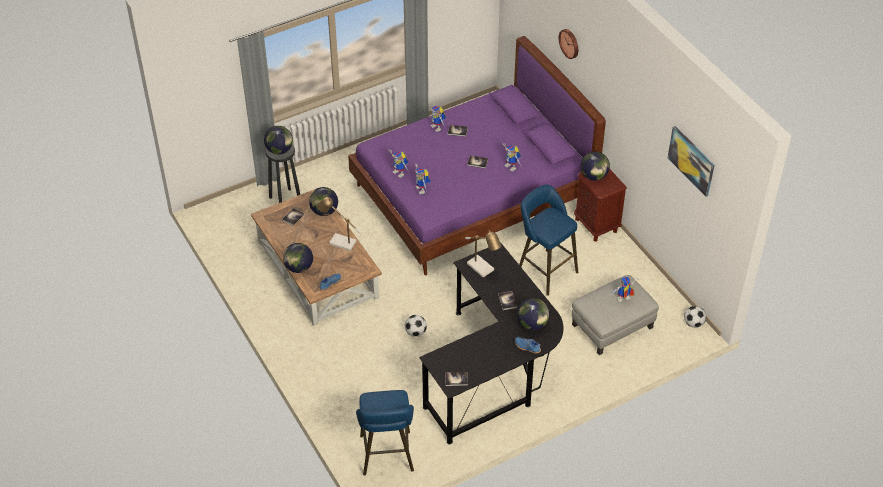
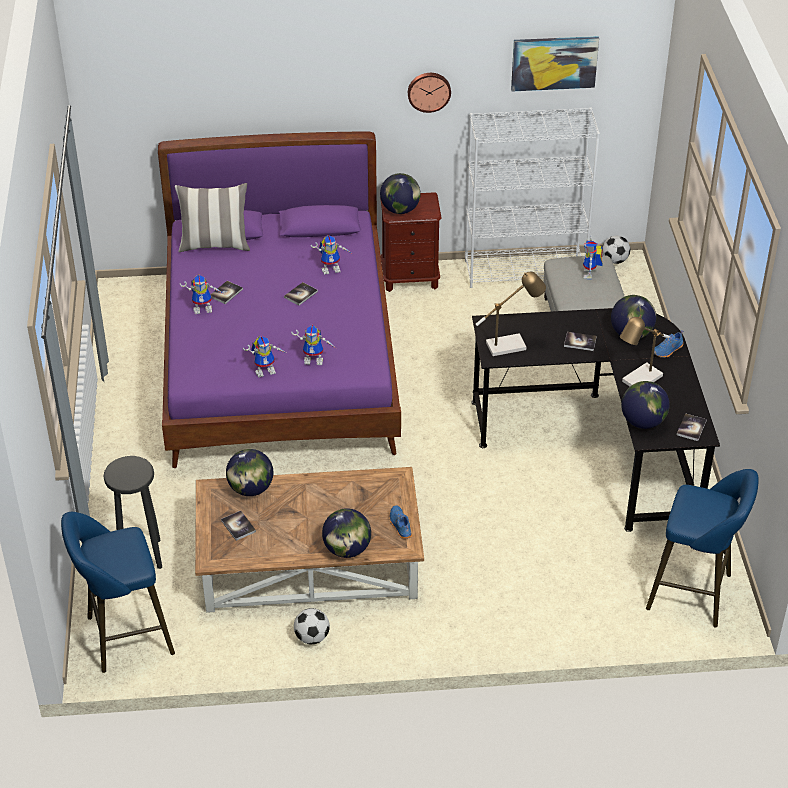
camera: 65 degrees left, 5 degrees down
globe [264,126,293,154] -> globe moved to [621,381,670,429]
table lamp [317,197,362,251] -> table lamp moved to [620,315,670,387]
football [405,315,427,337] -> football moved to [294,608,330,644]
blue stool [519,185,578,296] -> blue stool moved to [61,512,175,673]
wall clock [559,29,578,59] -> wall clock moved to [408,73,451,113]
none -> pillow [175,183,250,252]
none -> white bookcase [465,108,600,288]

